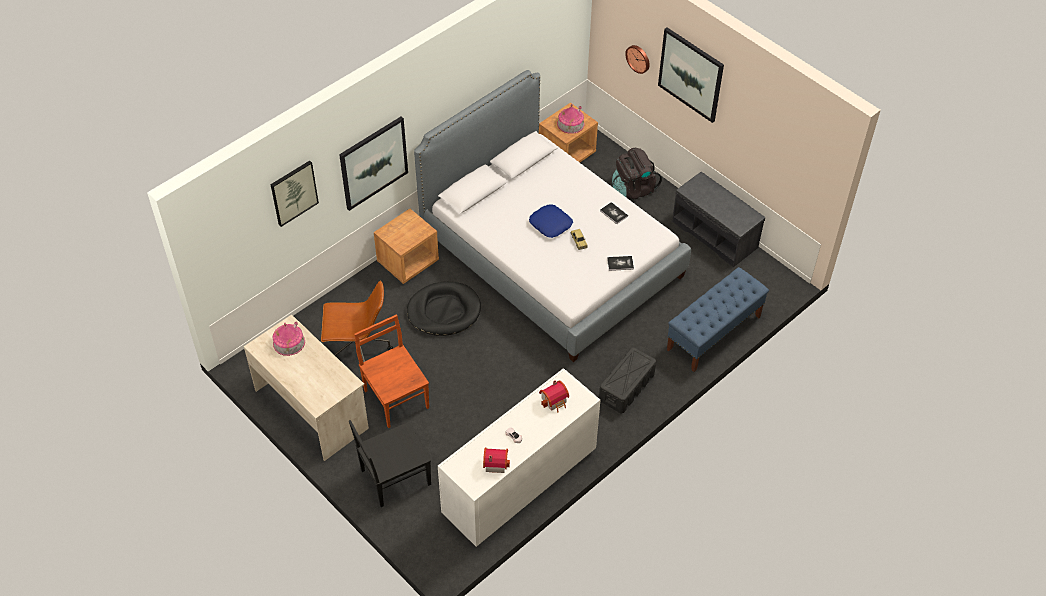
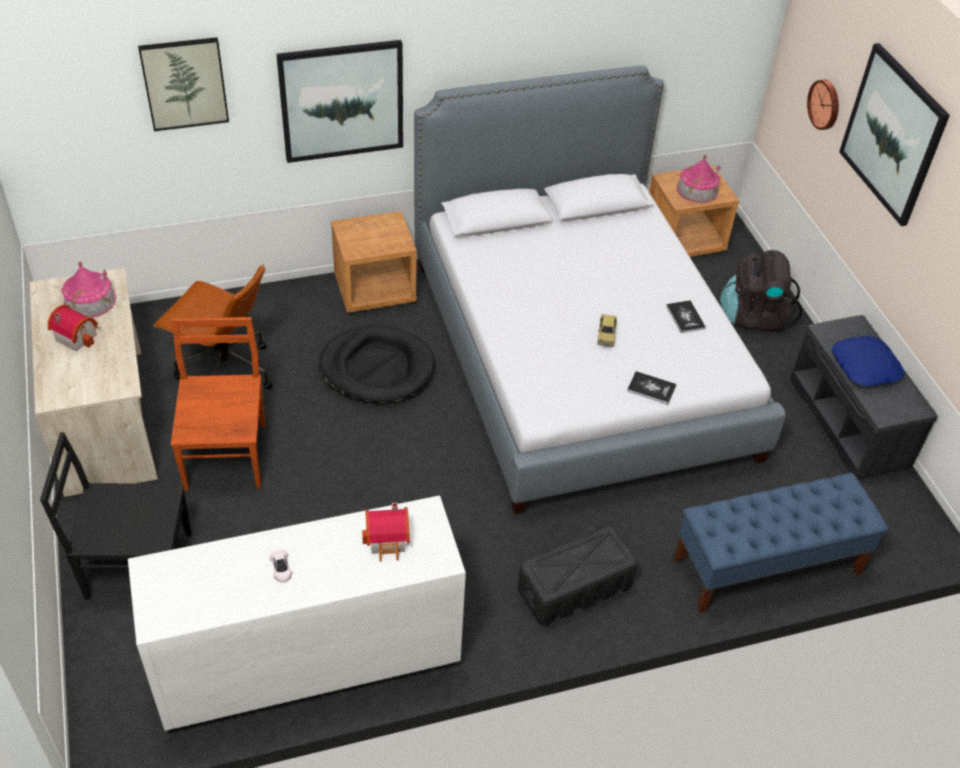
camera: 25 degrees right, 5 degrees down
toy house [483,448,510,473] -> toy house moved to [48,305,98,351]
blue pillow [529,204,573,238] -> blue pillow moved to [832,336,905,386]

